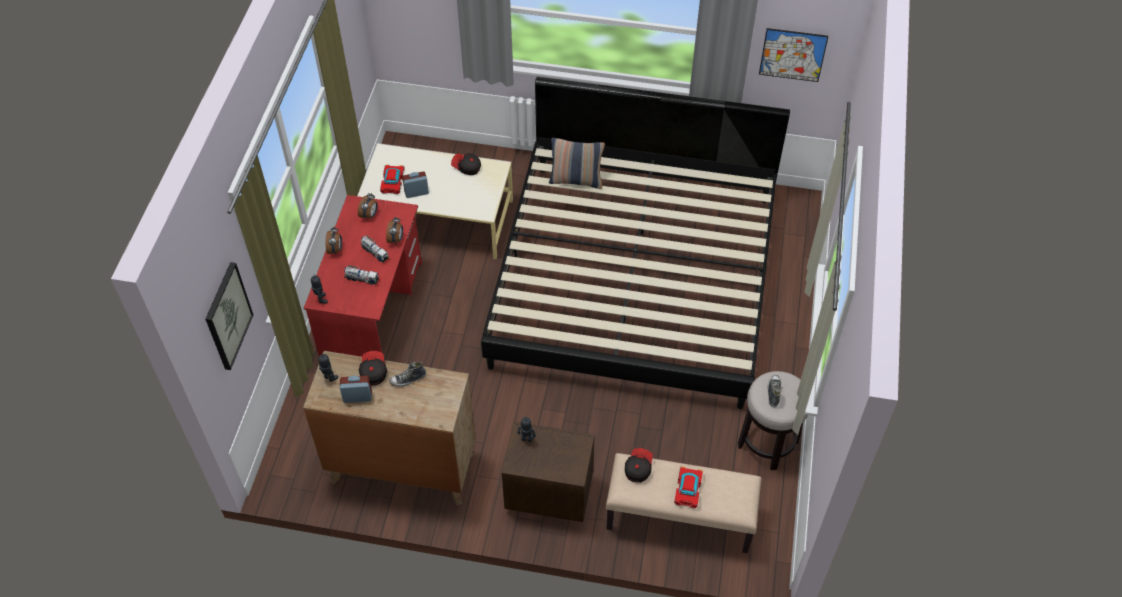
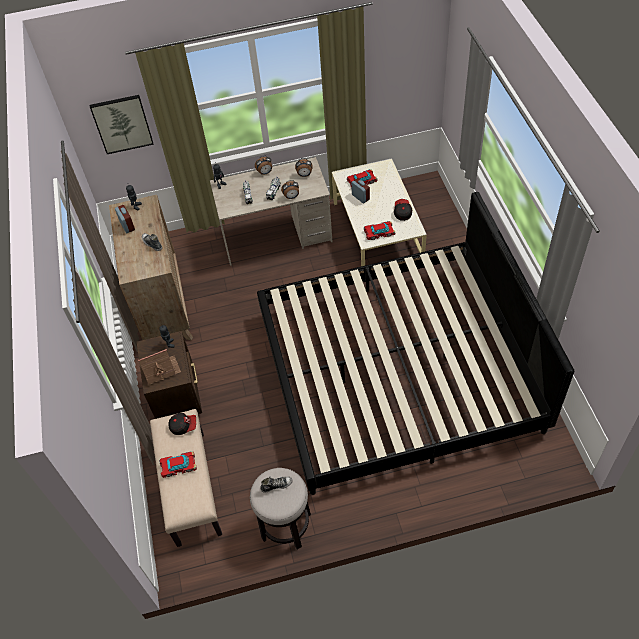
camera: 70 degrees right, 0 degrees up
red desk [304,195,422,357] -> beige desk [210,157,333,266]
cap [359,351,387,386] -> none
pillow [549,138,605,189] -> none
picture [759,28,828,82] -> none
none -> toy house [138,349,181,384]
none -> toy car [364,221,396,240]

